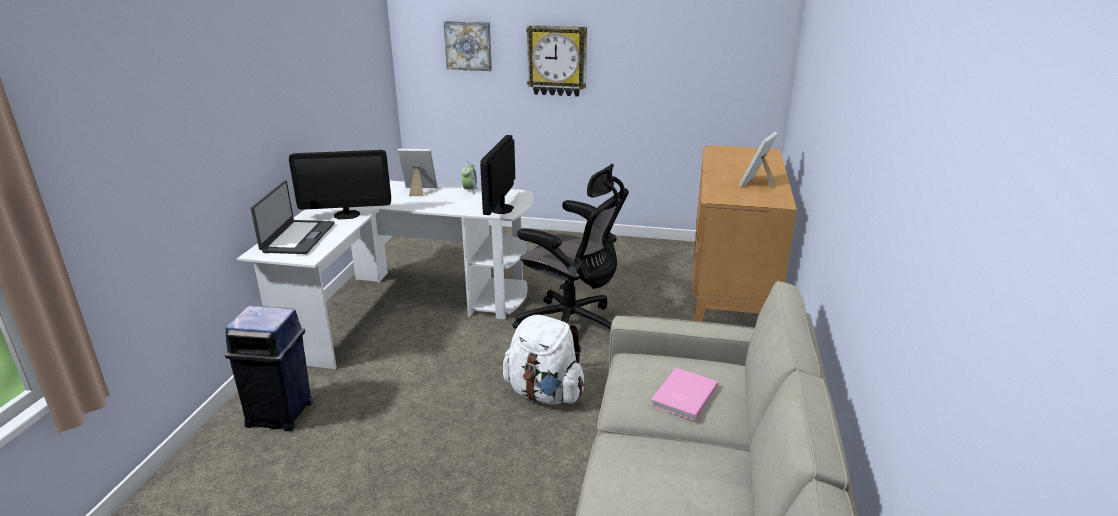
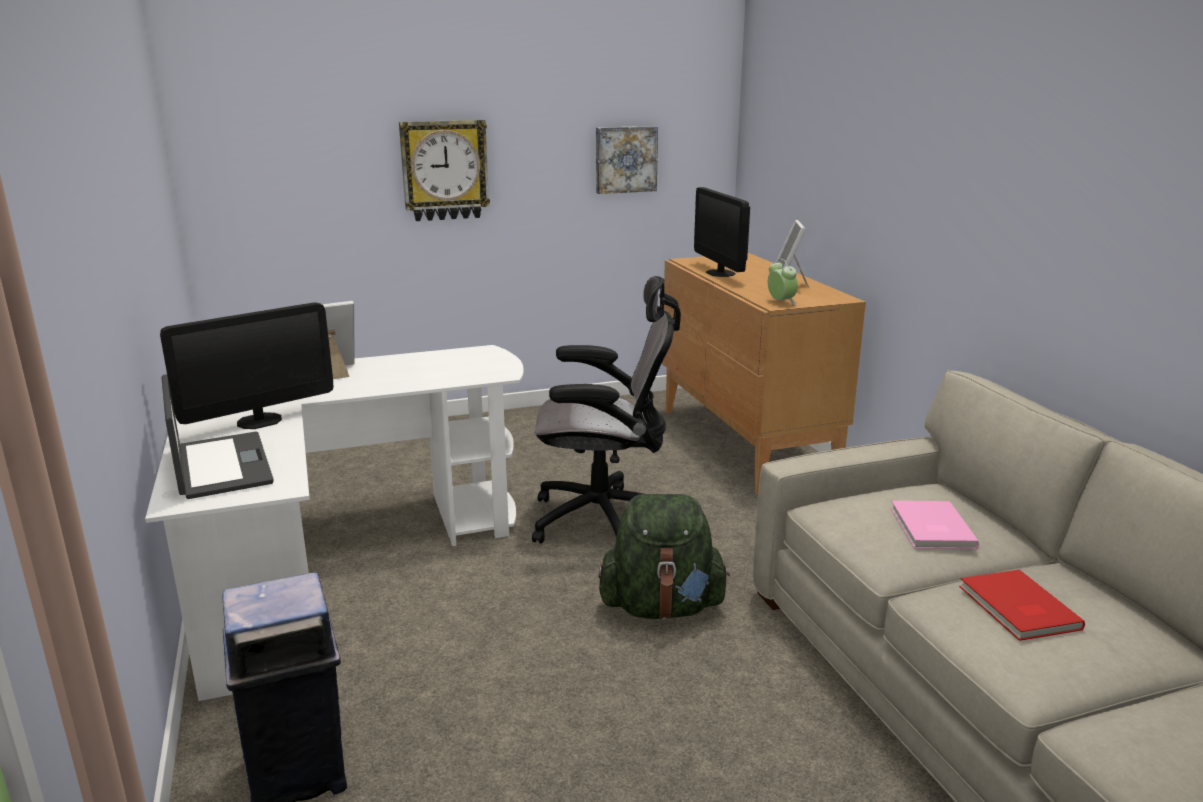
camera: 30 degrees left, 5 degrees down
picture [444,21,492,71] -> picture moved to [596,126,658,194]
alarm clock [461,161,478,195] -> alarm clock moved to [768,259,798,305]
monitor [480,135,515,215] -> monitor moved to [694,187,750,277]
white backpack [503,315,584,405] -> green backpack [599,494,730,619]
none -> red book [959,570,1085,641]

